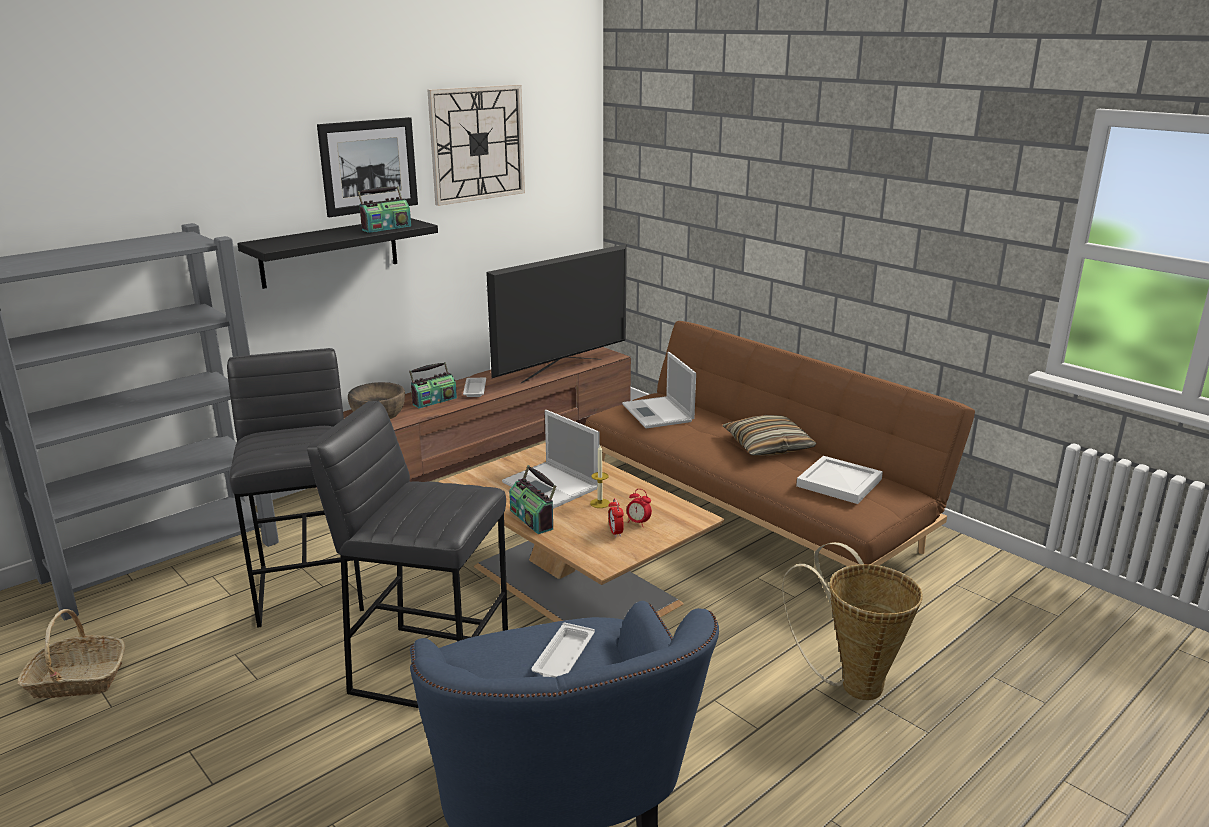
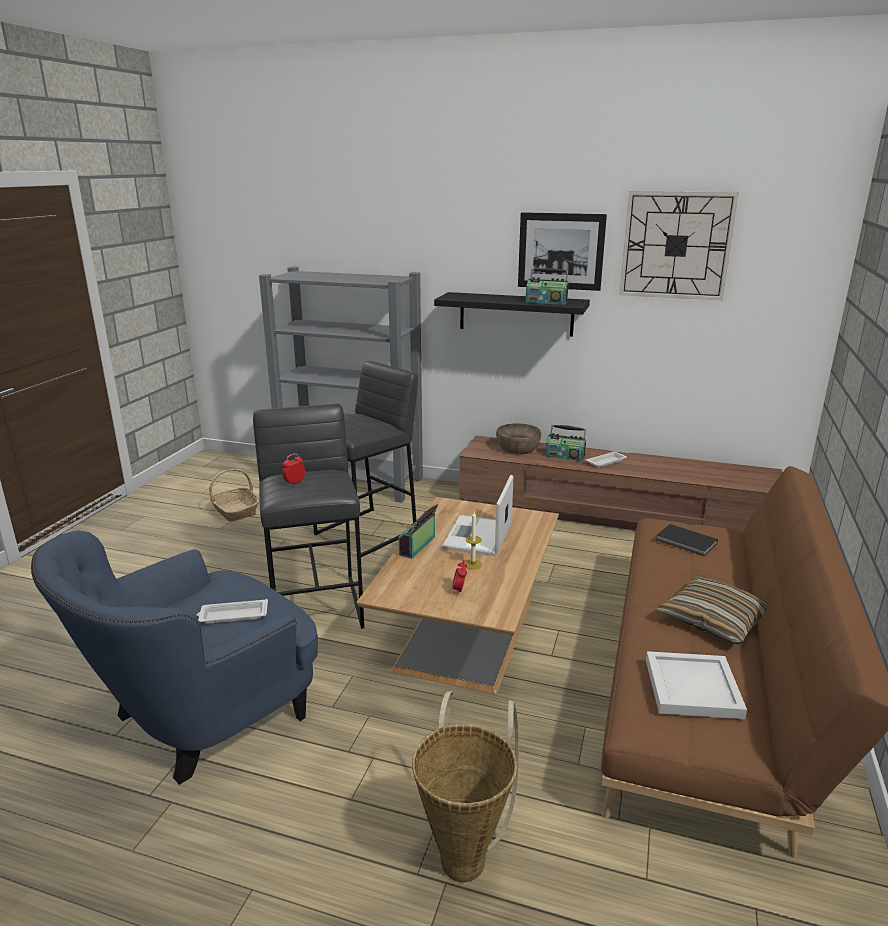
camera: 60 degrees right, 0 degrees up
television [486,244,627,384] -> none
alarm clock [608,498,624,537] -> alarm clock moved to [282,454,305,486]
laptop [622,352,696,429] -> black book [656,524,718,556]

